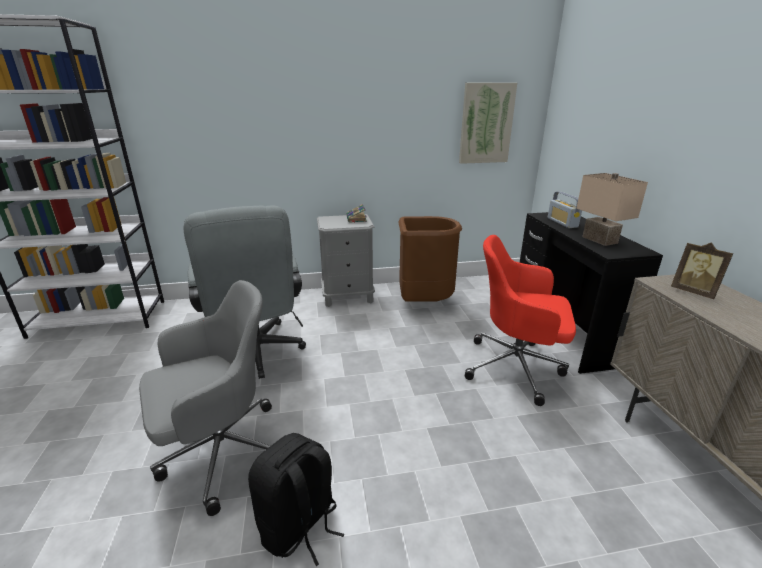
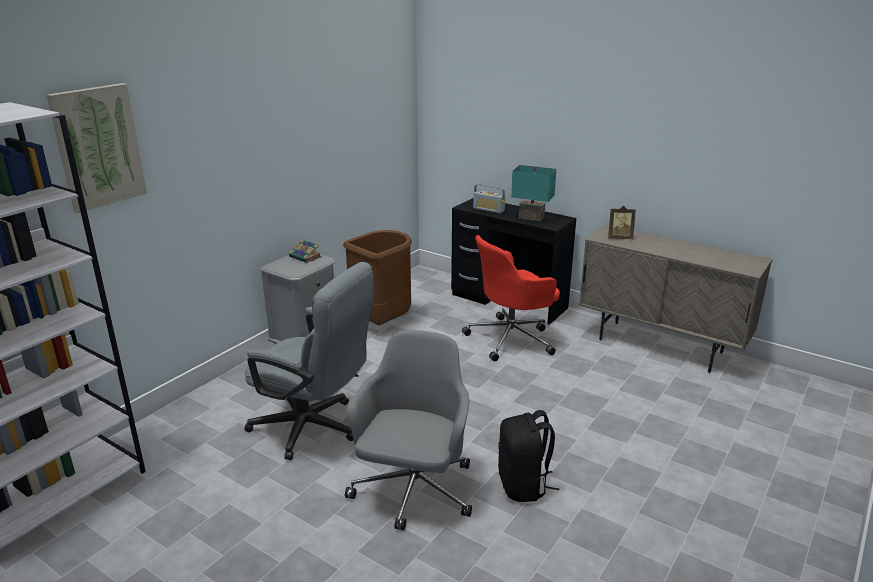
camera: 45 degrees left, 0 degrees up
picture [459,83,517,164] -> picture moved to [47,83,147,213]
beige table lamp [576,173,648,246] -> turquoise table lamp [511,165,556,221]

